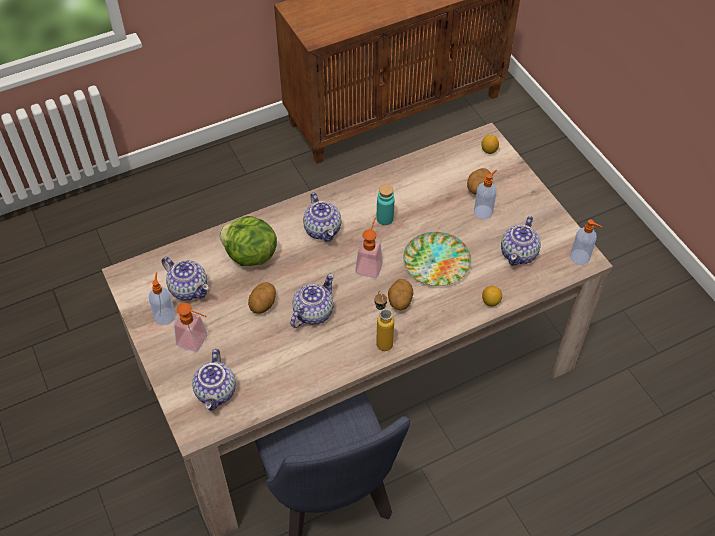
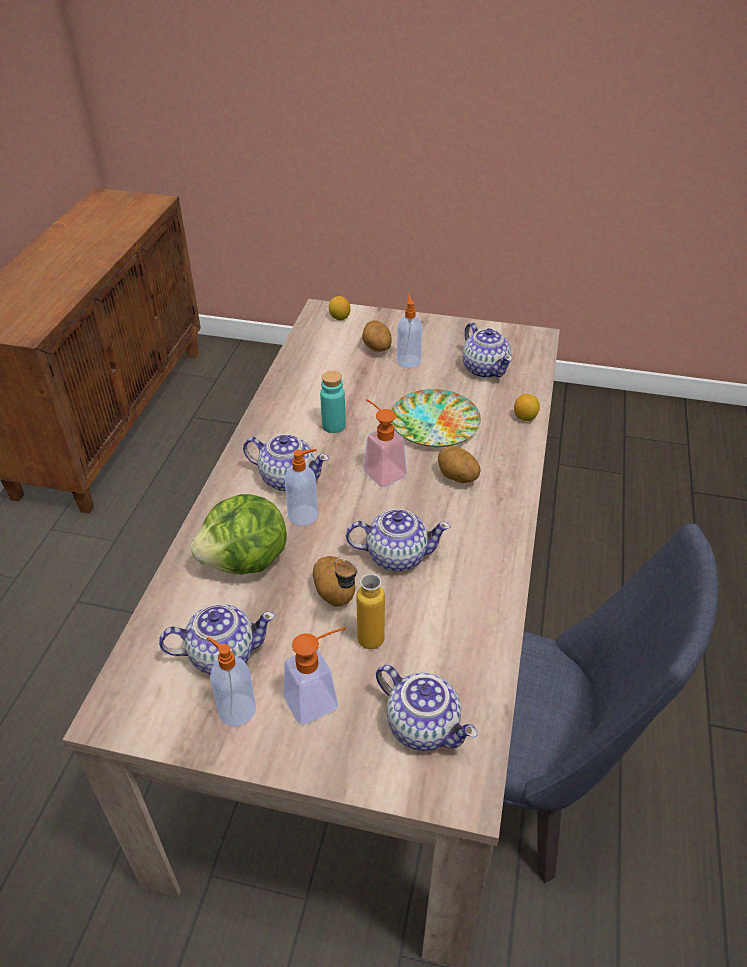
camera: 50 degrees left, 10 degrees down
teapot [290,273,334,328] -> teapot turned 105 degrees clockwise [346,509,451,571]
bottle [375,291,394,351] -> bottle moved to [334,558,385,649]
soap dispenser [570,220,602,265] -> soap dispenser moved to [285,449,318,526]

